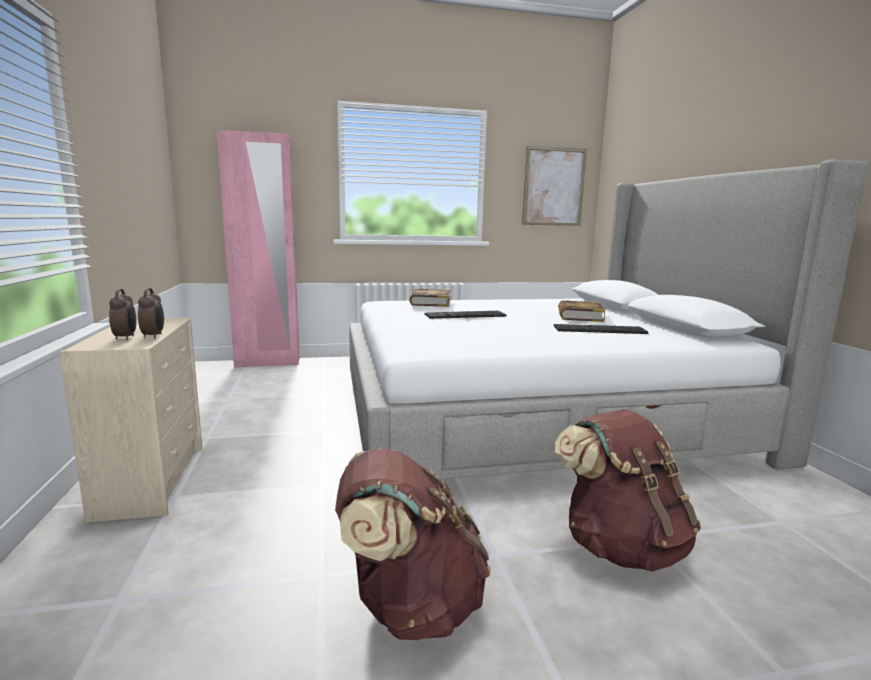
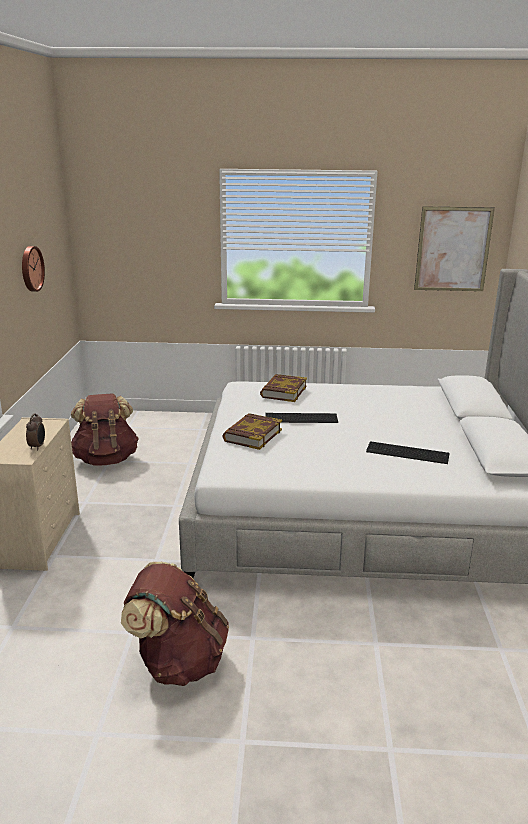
camera: 15 degrees right, 10 degrees up
alarm clock [109,289,136,340] -> none
pink wardrobe [217,130,299,367] -> none
brown backpack [554,409,701,572] -> brown backpack moved to [71,393,139,466]
book [558,300,605,322] -> book moved to [222,413,282,450]
none -> wall clock [22,246,45,292]

